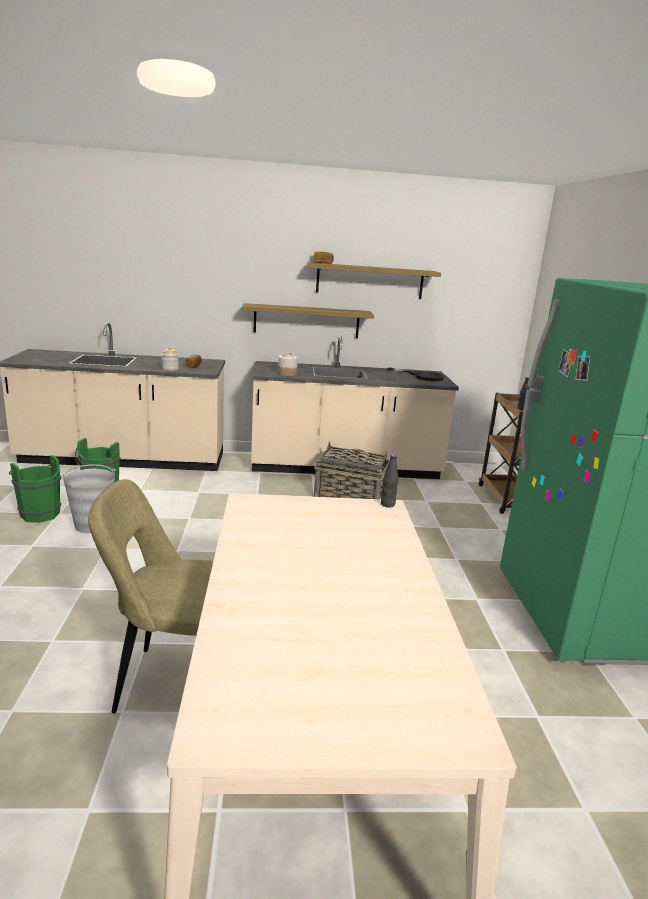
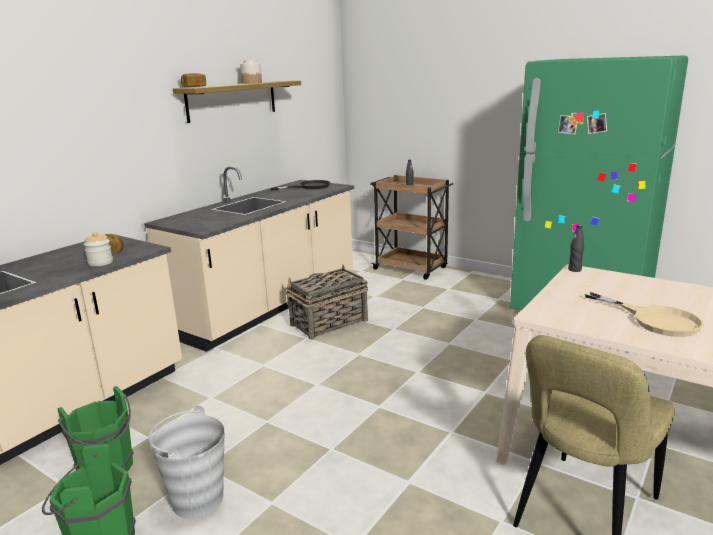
camera: 50 degrees left, 0 degrees up
shelf [242,303,374,338] -> none
jar [278,353,298,376] -> jar moved to [240,60,262,84]
none -> beige frying pan [585,292,704,337]

